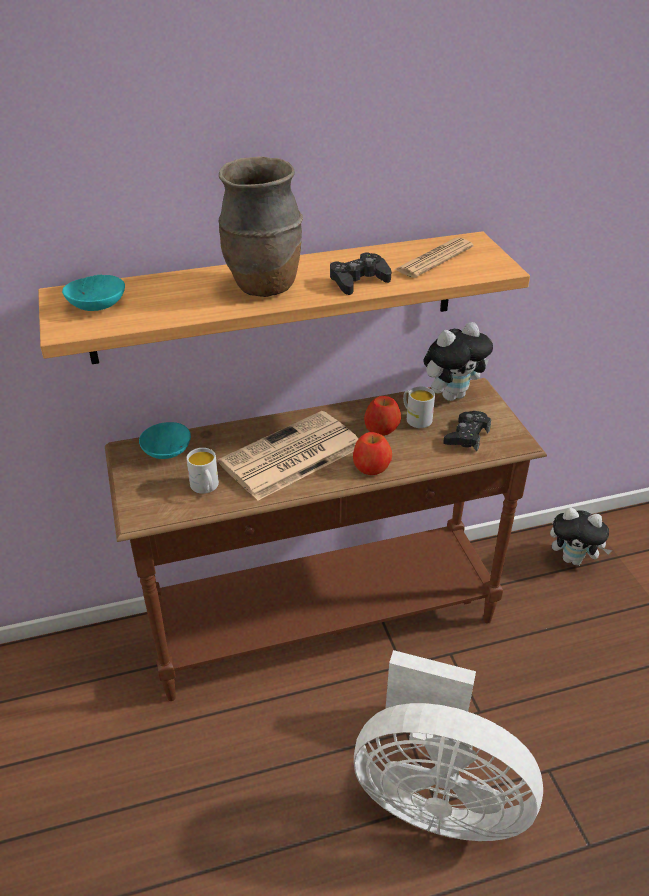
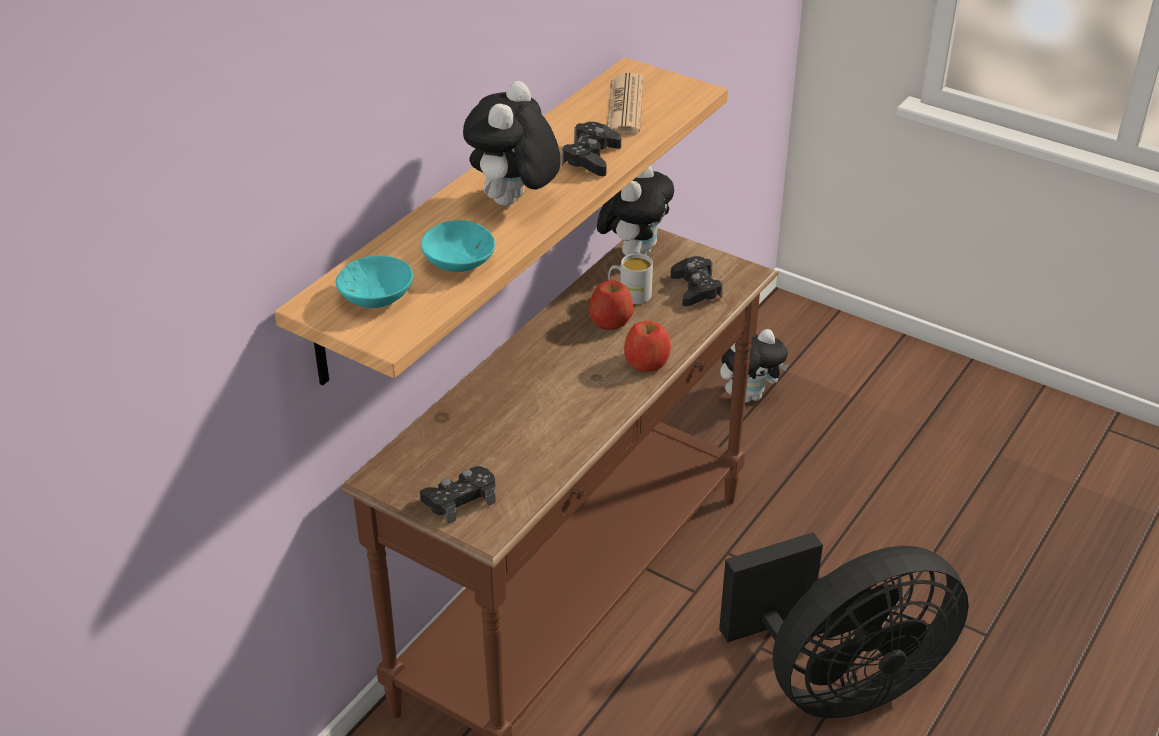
camera: 40 degrees left, 0 degrees up
turquoise bowl [139,422,191,459] -> turquoise bowl moved to [421,220,495,272]
white mug [186,448,219,494] -> none
brown vase [218,156,303,297] -> plush toy [463,81,561,206]
newspaper [218,411,358,500] -> none
white fan [354,650,543,841] -> black fan [719,532,969,718]
none -> black game controller [420,466,495,524]

